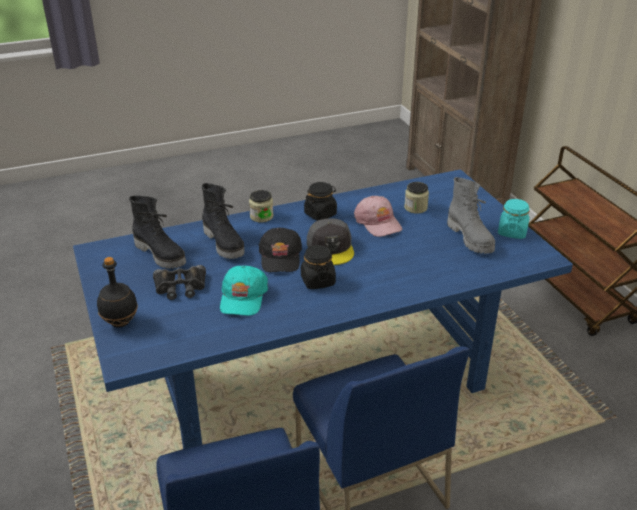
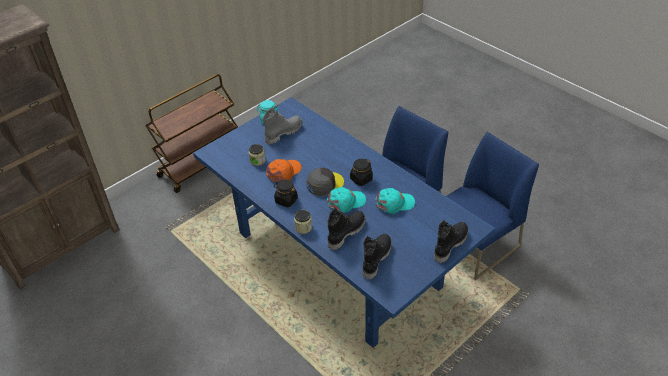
camera: 110 degrees left, 10 degrees up
black bottle [97,257,138,328] -> black boot [434,220,468,263]
black binoculars [153,265,206,300] -> none
black cap [258,228,302,272] -> turquoise cap [327,187,366,213]
pink cap [354,196,402,237] -> orange cap [266,159,302,182]

